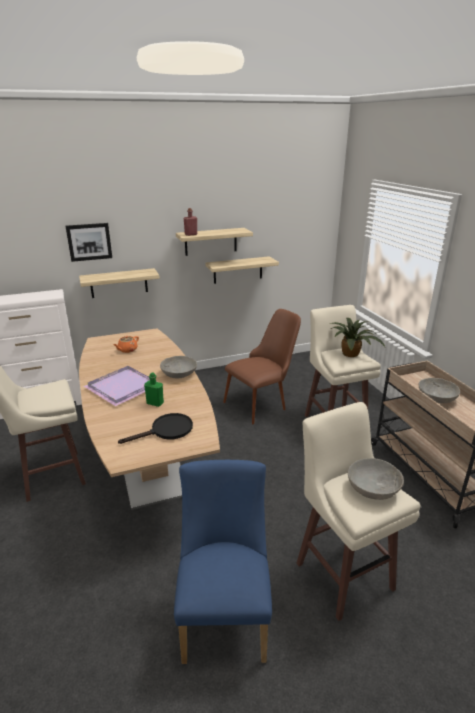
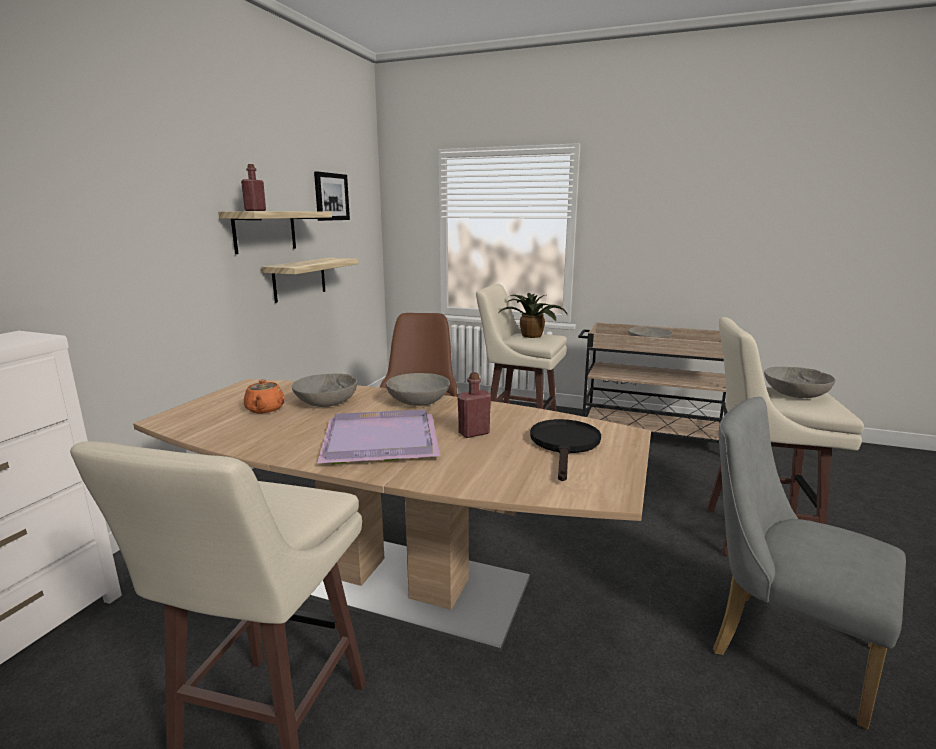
camera: 50 degrees left, 10 degrees down
picture [66,223,112,262] -> picture moved to [314,171,350,221]
shelf [79,268,160,298] -> none
green bottle [144,372,164,407] -> red bottle [457,372,491,438]
blue chair [174,460,272,664] -> grey chair [713,397,906,730]
none -> grey bowl [292,373,357,407]

